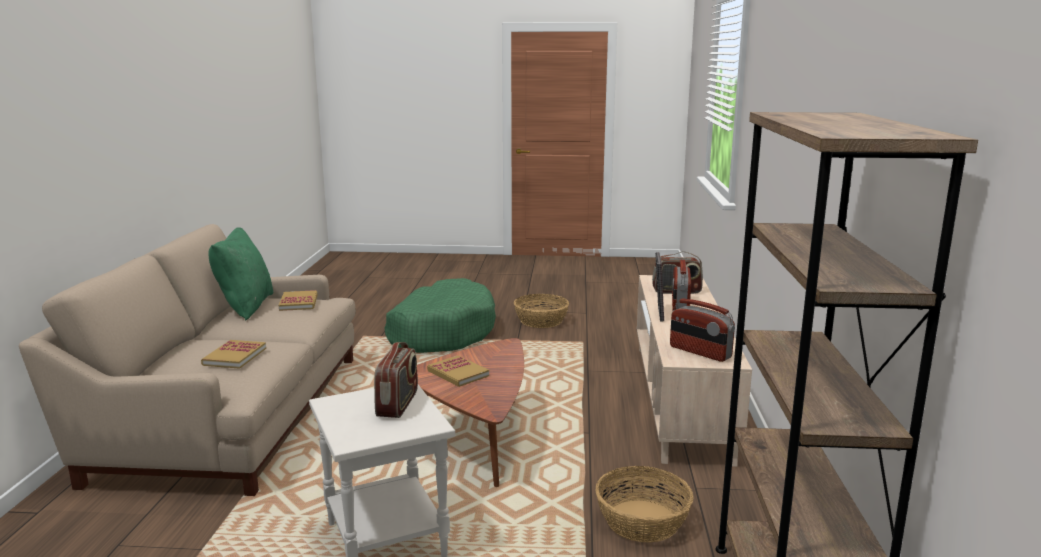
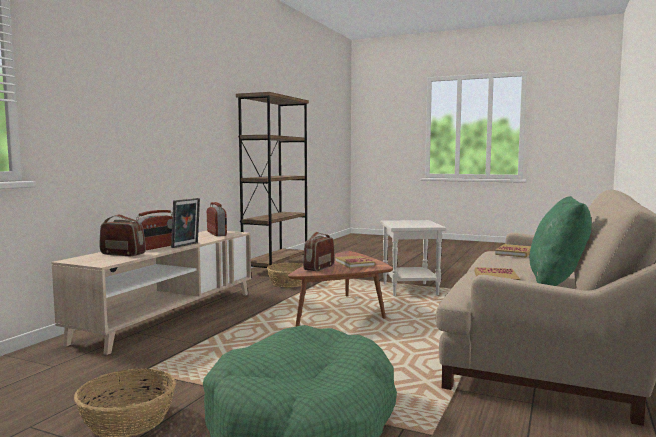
camera: 160 degrees left, 10 degrees down
radio [374,342,418,418] -> radio moved to [303,232,335,271]

